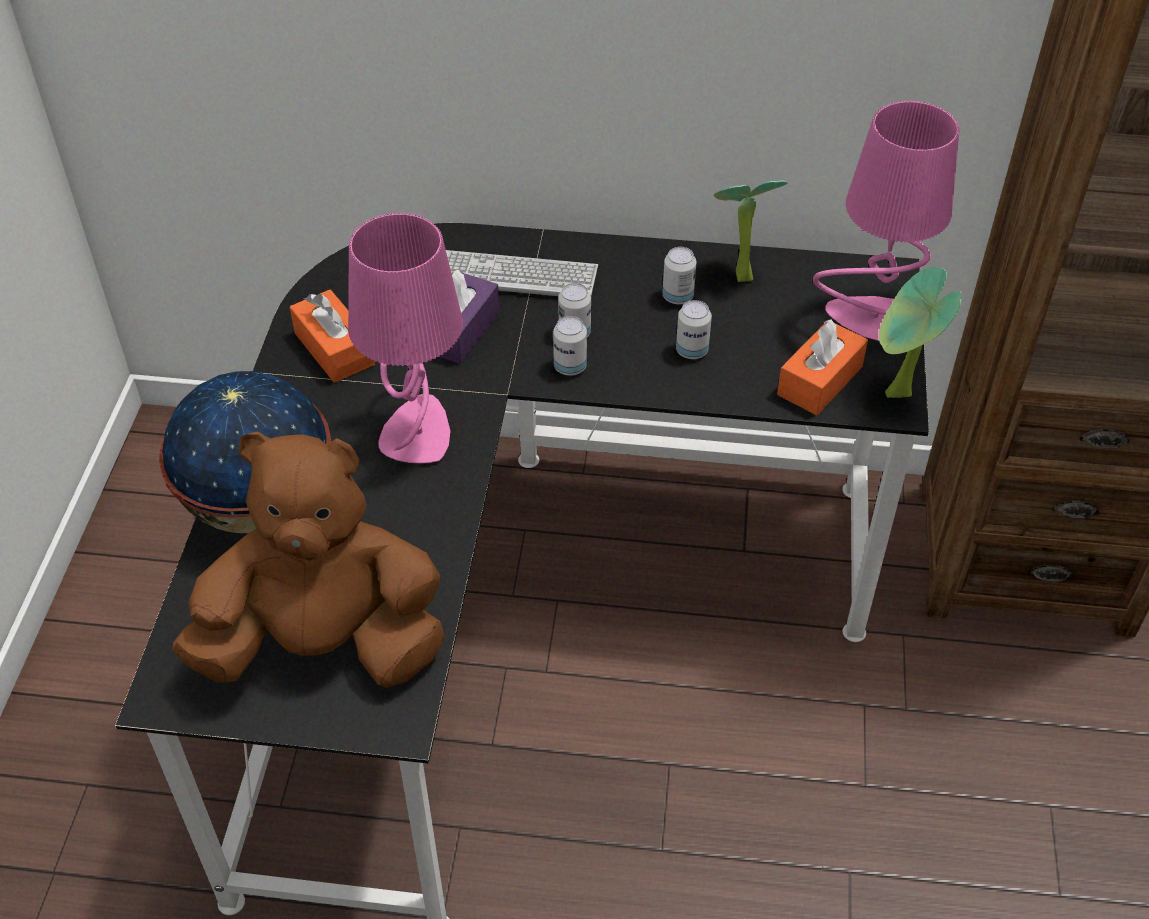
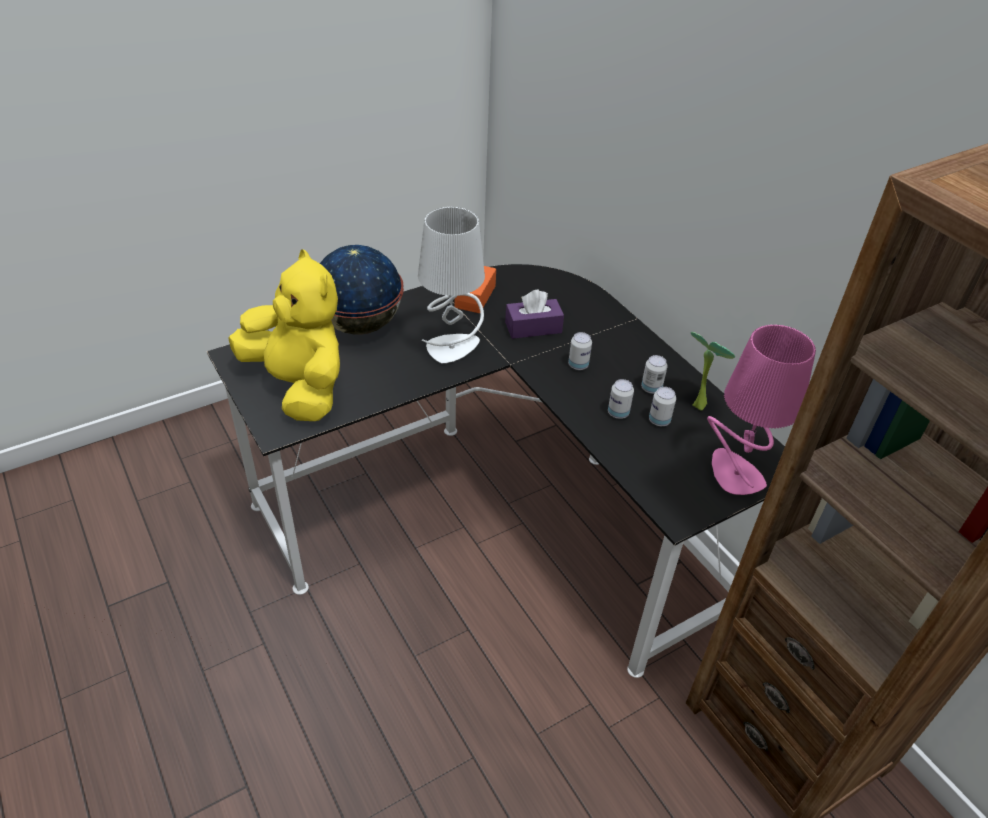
camera: 50 degrees right, 5 degrees down
brown plush toy [172,431,445,688] -> yellow plush toy [228,249,340,421]
pink table lamp [348,213,463,463] -> white table lamp [418,207,485,363]
keyboard [446,250,598,296] -> none
can [553,316,587,376] -> can moved to [649,387,676,426]
orange tissue box [777,319,868,415] -> none
potted plant [879,267,962,398] -> none

